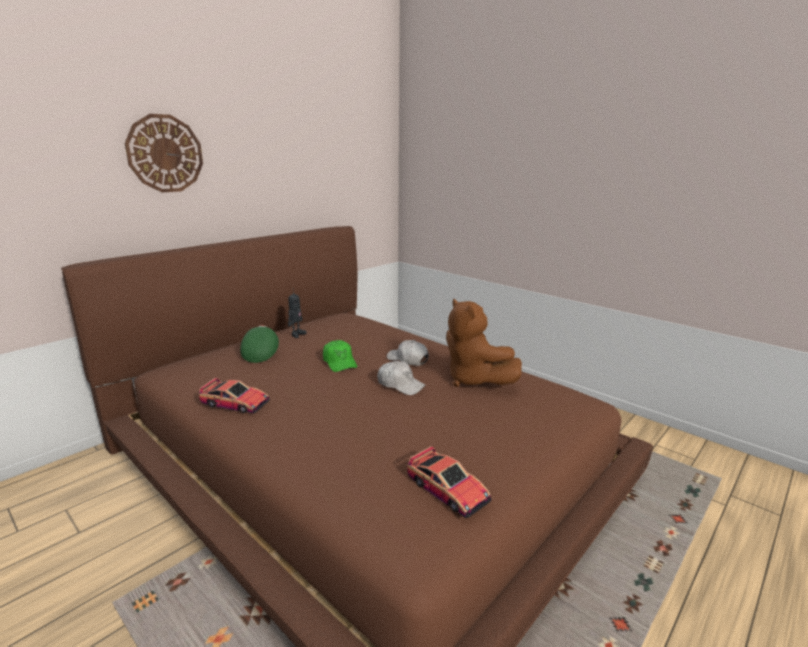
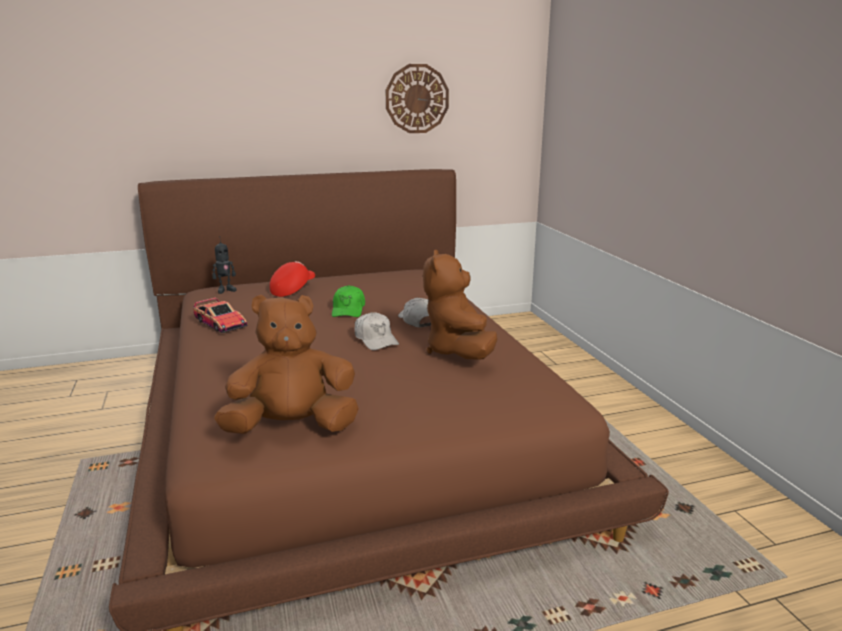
camera: 30 degrees right, 0 degrees up
wall clock [125,114,203,192] -> wall clock moved to [386,64,449,133]
green cap [240,326,279,363] -> red cap [269,261,315,297]
toy robot [288,288,307,338] -> toy robot moved to [212,236,236,294]
toy car [407,446,491,518] -> brown plush toy [214,295,359,434]

